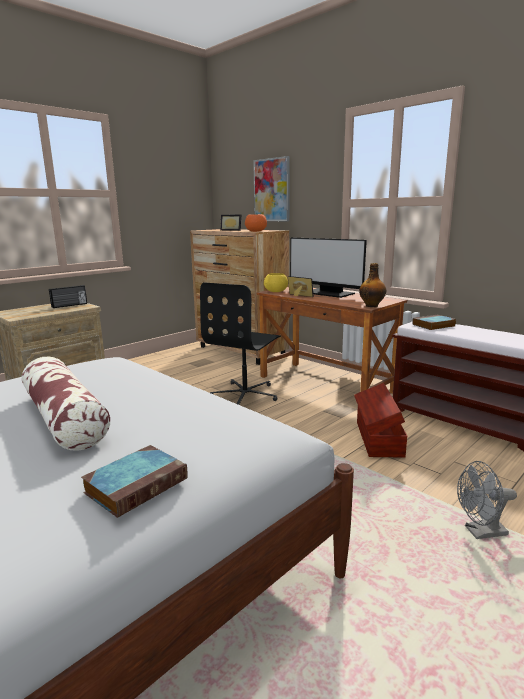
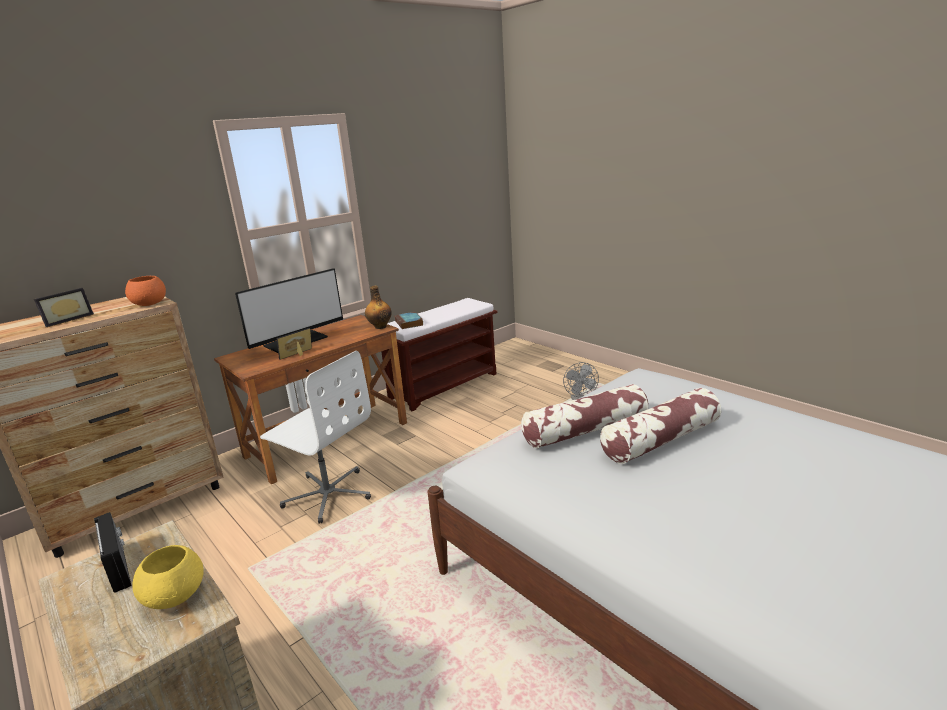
camera: 85 degrees left, 5 degrees up
book [81,445,188,518] -> none
black office chair [200,282,281,405] -> white office chair [260,351,371,524]
picture [253,156,290,221] -> none
yellow bowl [264,273,288,292] -> yellow bowl moved to [132,545,204,609]
brown storage box [354,383,407,457] -> none
none -> pillow [521,384,649,449]

